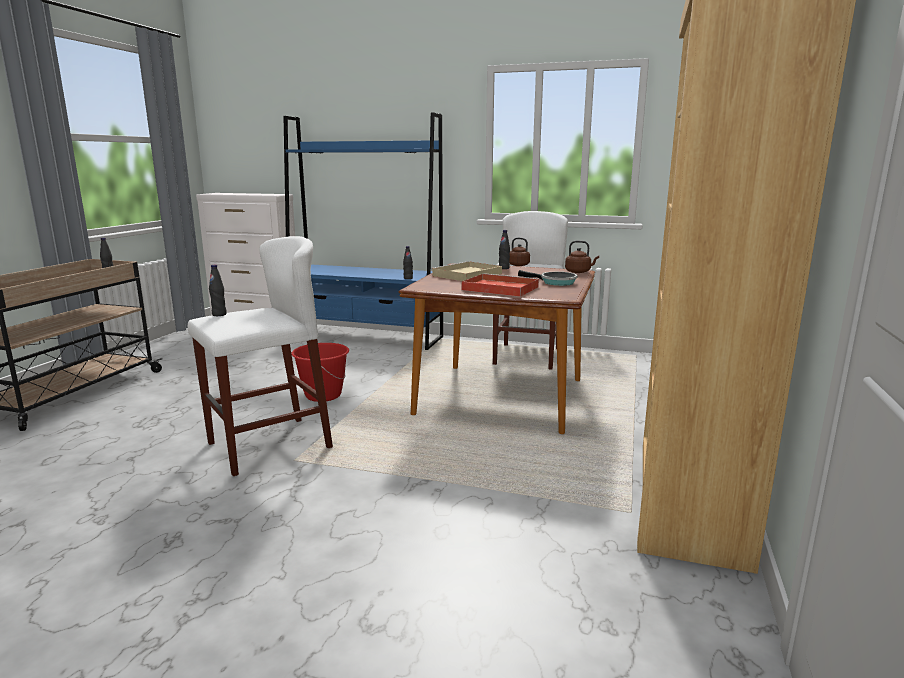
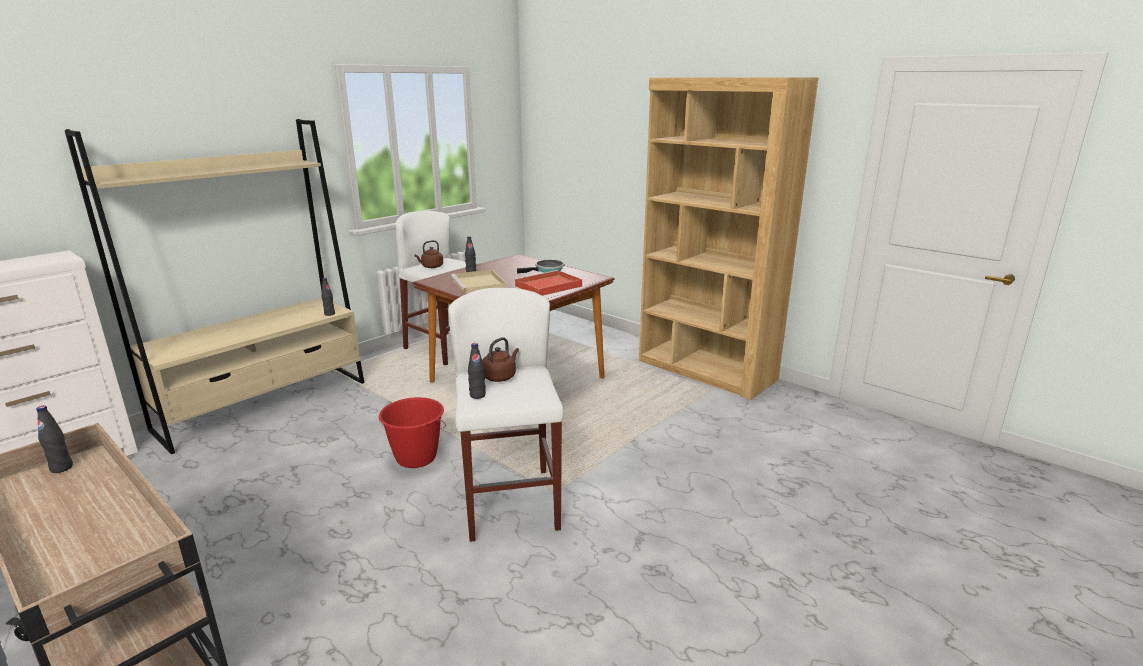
camera: 65 degrees left, 5 degrees up
blue bookcase [283,112,443,350] -> beige bookcase [65,119,365,454]
brown kettle [565,240,599,273] -> brown kettle moved to [482,337,519,382]

